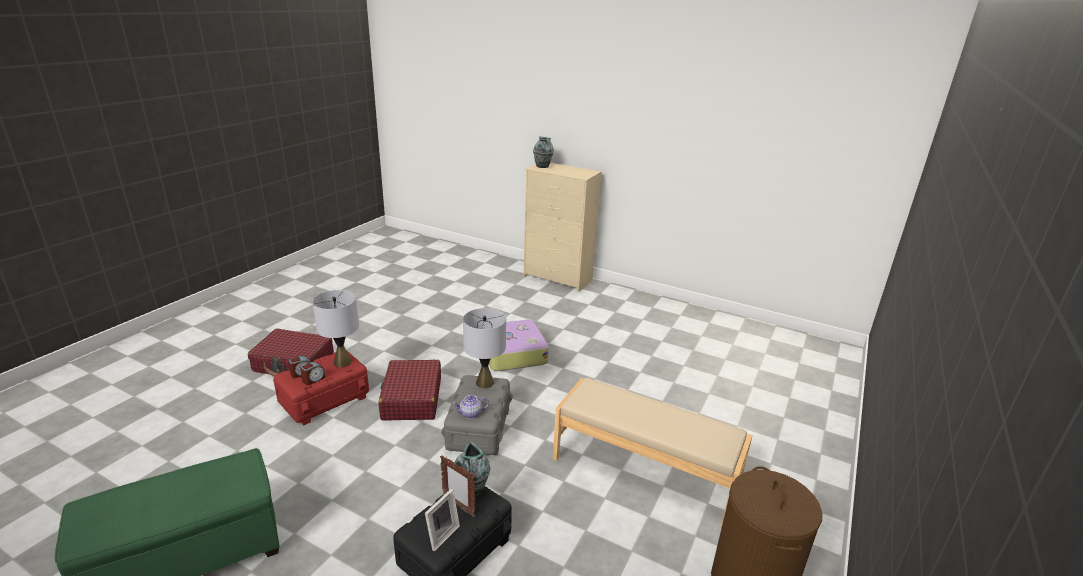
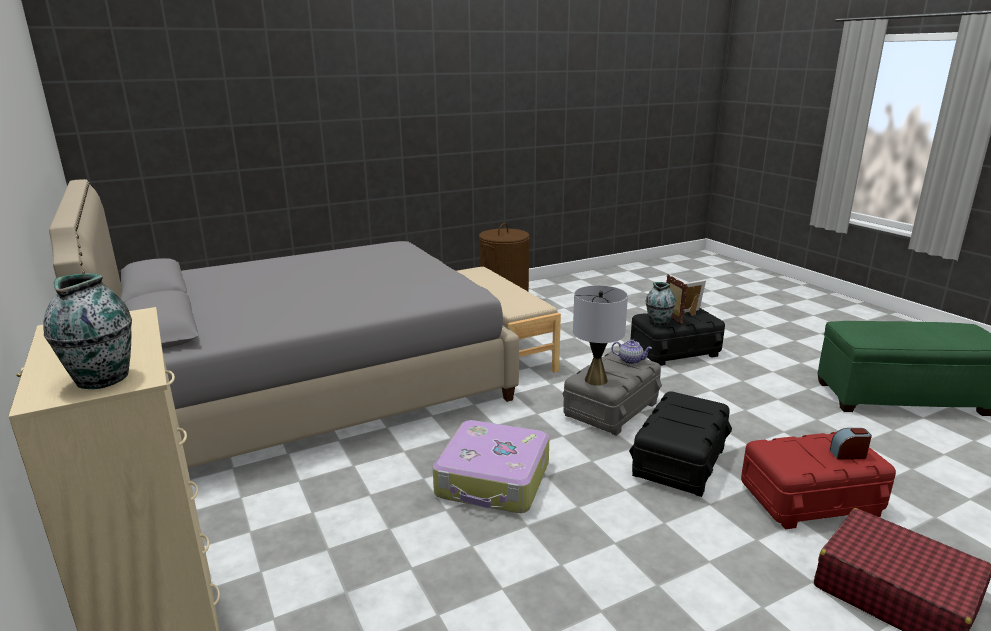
camera: 145 degrees left, 5 degrees down
alarm clock [300,362,326,385] -> none
grey table lamp [312,290,359,367] -> none
red suitcase [379,360,441,421] -> black storage box [629,391,732,497]
none -> grey bed [49,179,519,468]

